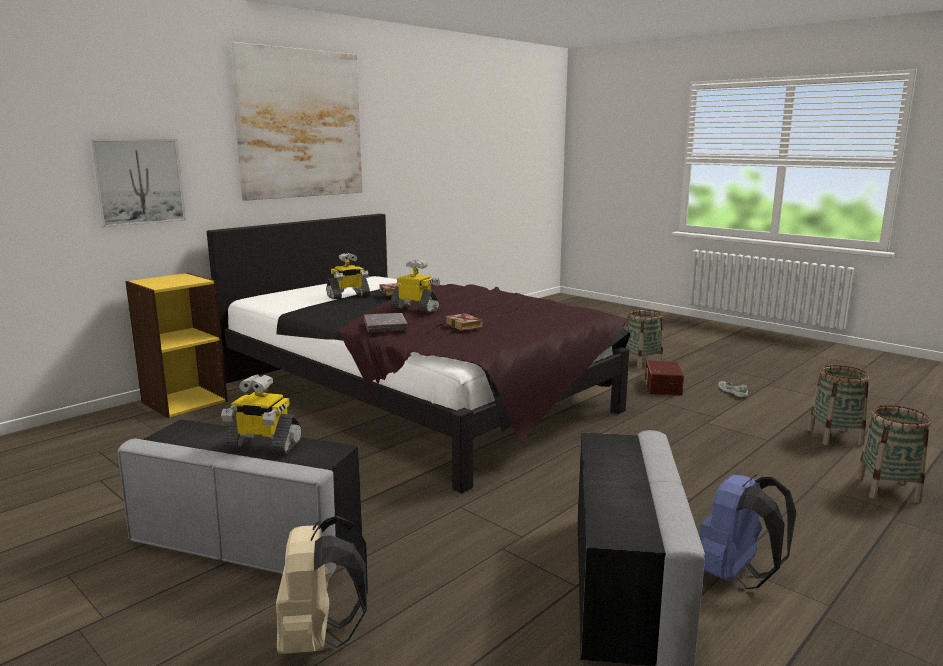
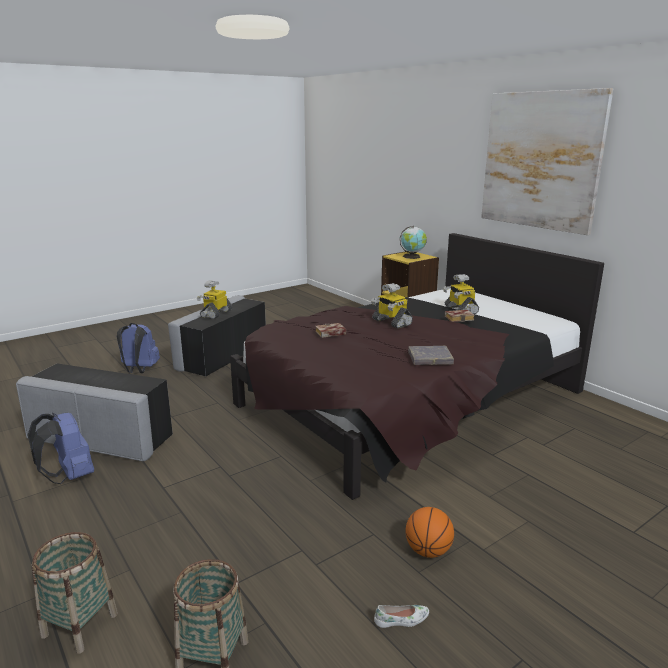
camera: 100 degrees right, 5 degrees up
picture [89,139,186,227] -> none
beige backpack [276,516,368,654] -> blue backpack [117,323,160,373]
grey book [364,313,408,332] -> grey book moved to [408,346,454,365]
toy robot [390,259,440,313] -> toy robot turned 105 degrees clockwise [371,283,413,329]
basket [626,309,663,369] -> none
brown storage box [644,360,684,395] -> basketball [406,507,454,558]
none -> globe [400,226,427,259]

